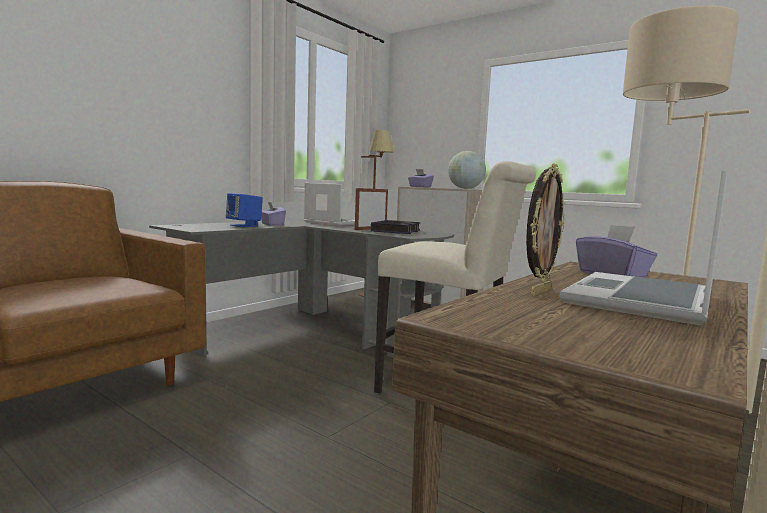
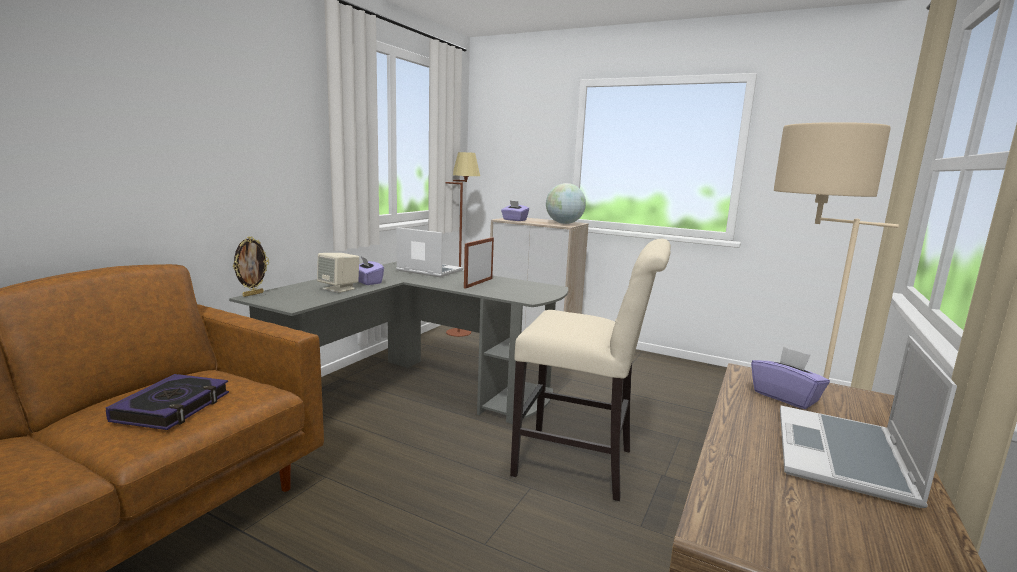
camera: 10 degrees left, 5 degrees up
blue speaker [226,193,263,227] -> beige speaker [317,253,359,293]
book [371,220,420,234] -> book moved to [106,374,229,430]
picture frame [526,163,565,297] -> picture frame moved to [233,236,269,297]

